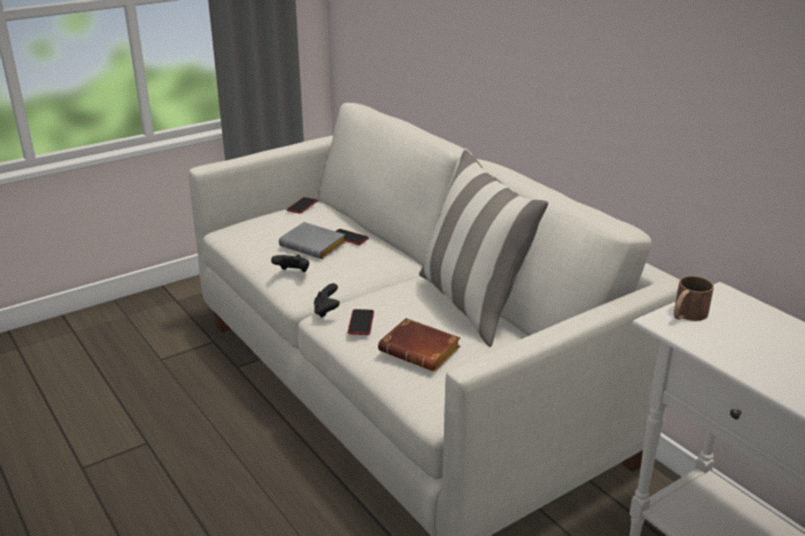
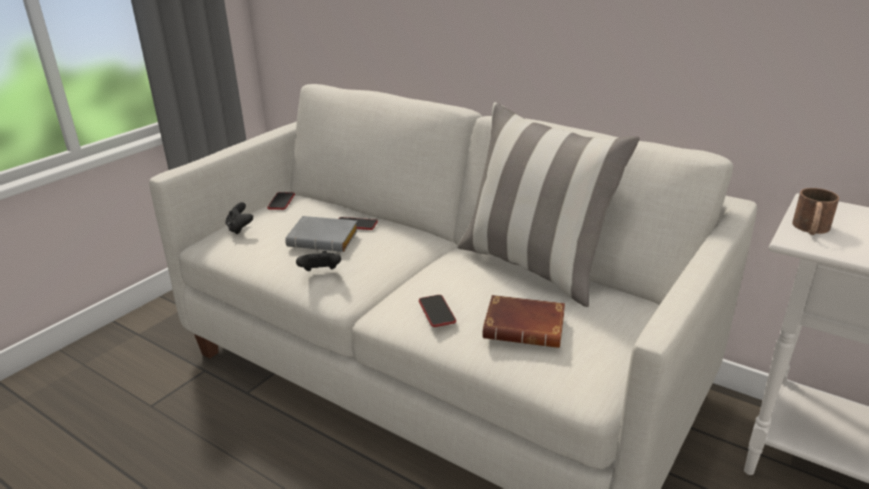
camera: 20 degrees left, 0 degrees up
black game controller [314,283,340,318] -> black game controller moved to [225,202,253,235]

